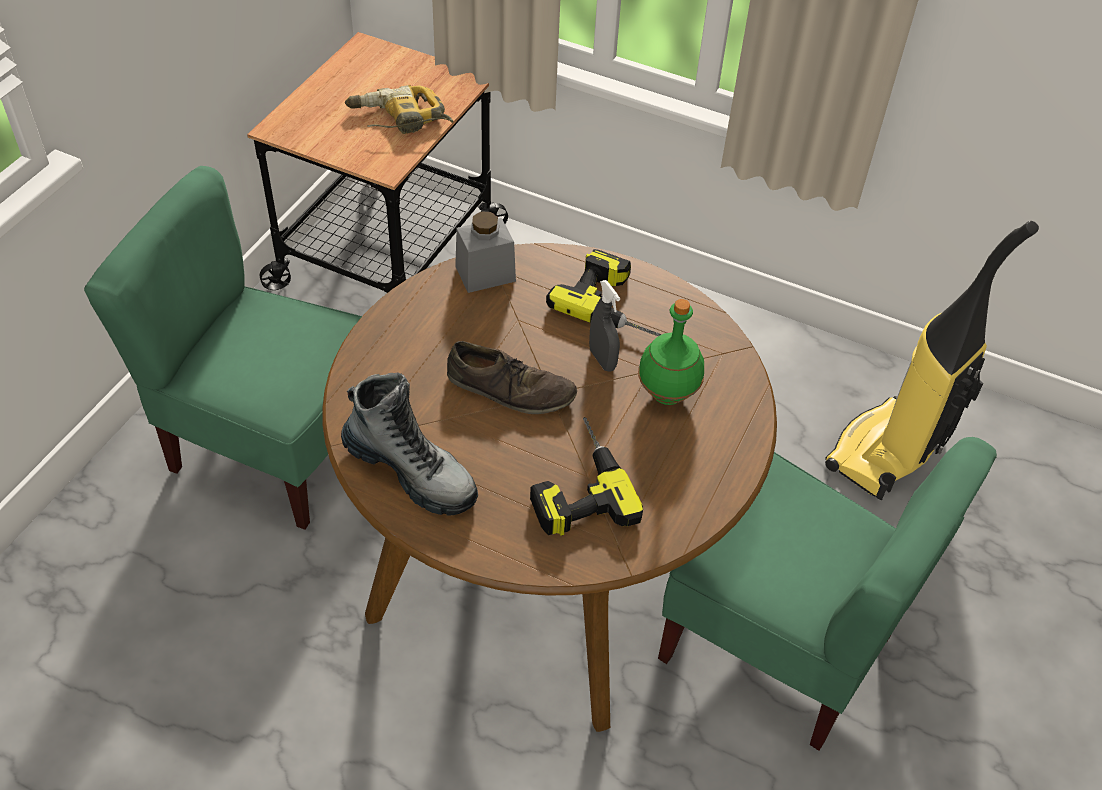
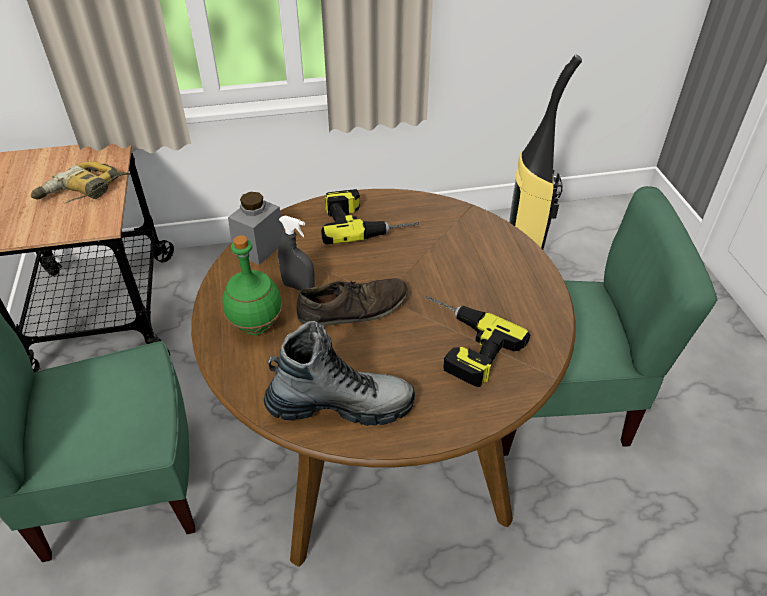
camera: 35 degrees left, 5 degrees down
grey spray bottle [589,280,620,372] -> grey spray bottle moved to [278,216,315,291]
green bottle [638,299,704,405] -> green bottle moved to [222,235,283,335]

